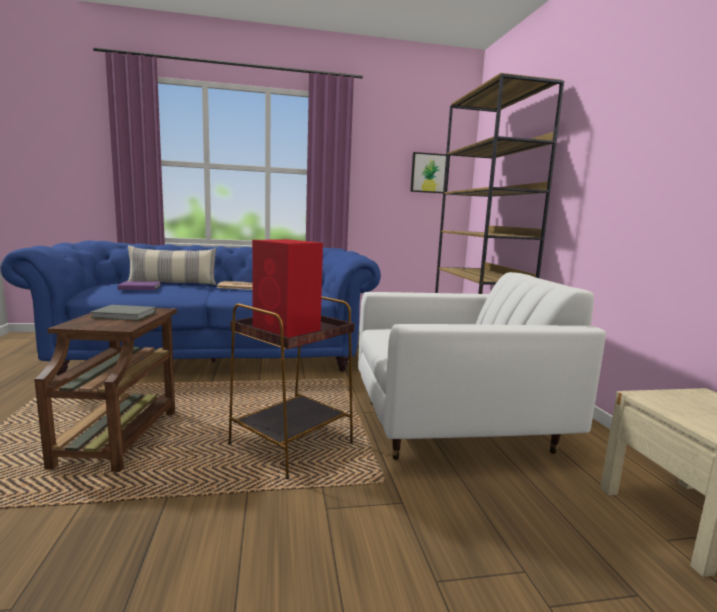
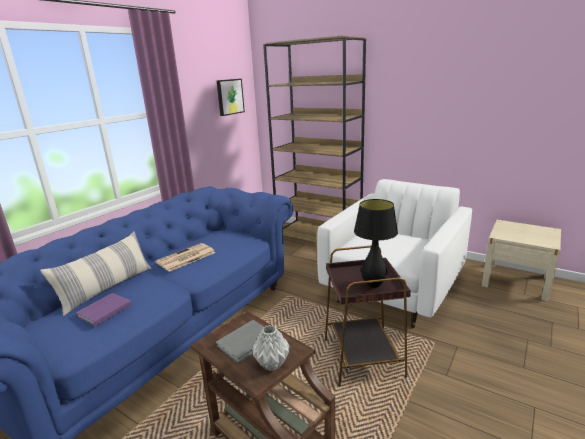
camera: 45 degrees left, 10 degrees up
red speaker [252,239,323,338] -> black table lamp [354,199,398,288]
none -> grey vase [252,325,290,371]

